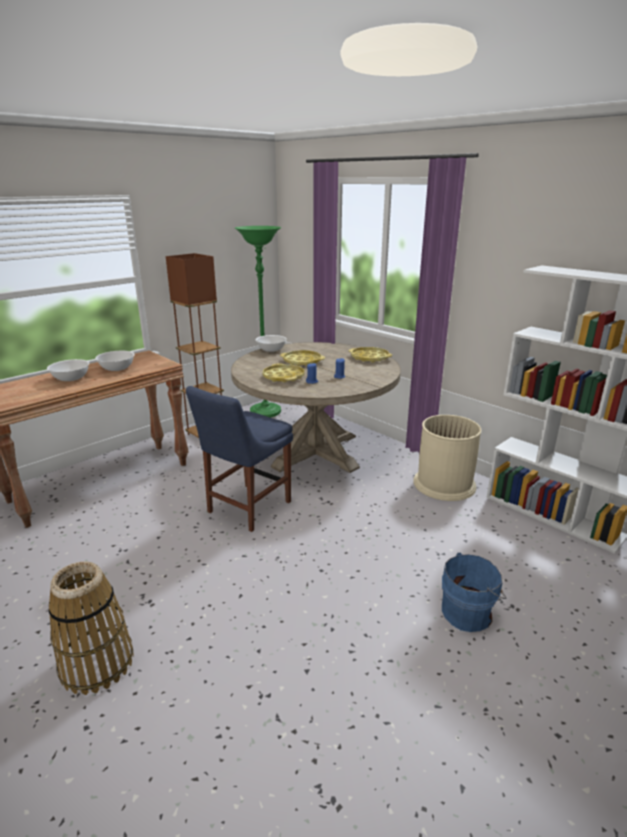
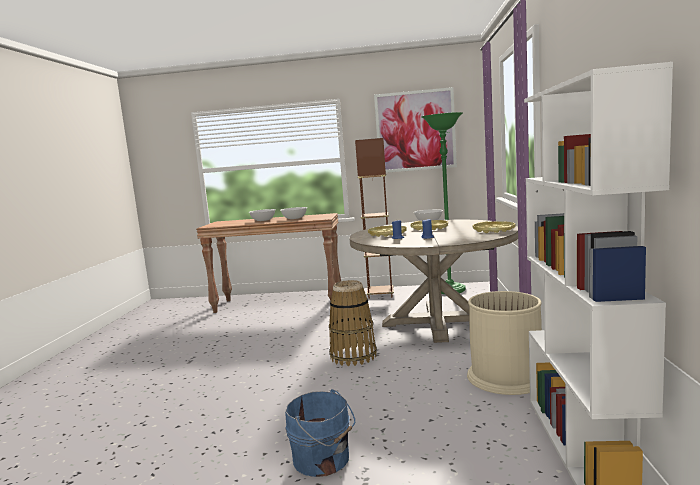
camera: 50 degrees right, 15 degrees down
basket [49,561,134,695] -> basket moved to [329,280,377,366]
blue chair [186,386,293,532] -> none
none -> picture [374,87,457,173]

